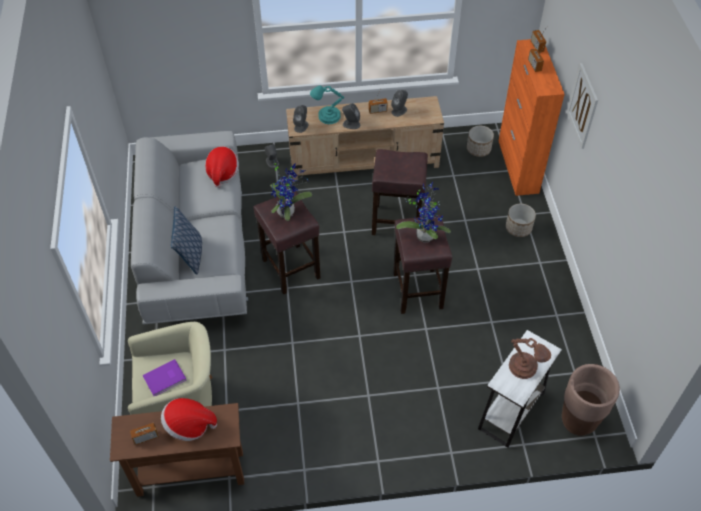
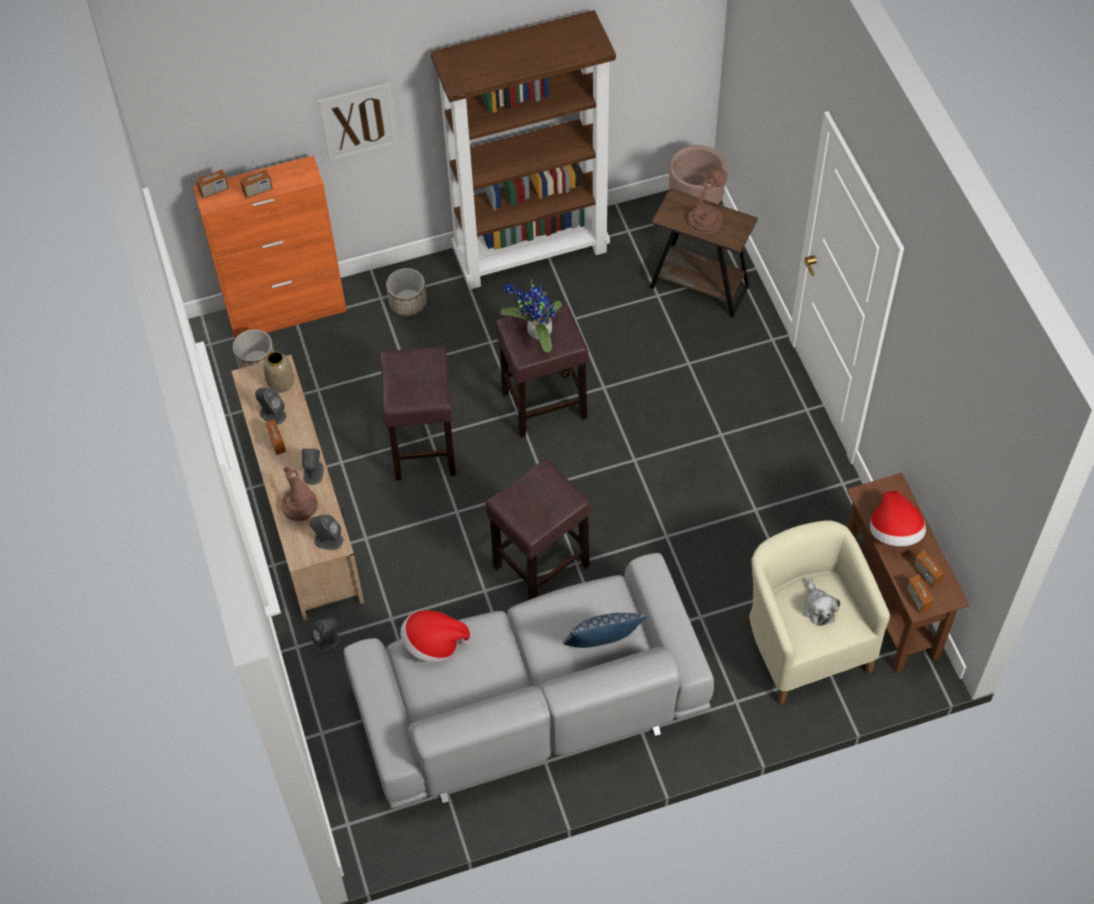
camera: 100 degrees left, 5 degrees up
purple book [143,359,186,396] -> plush toy [803,578,840,626]
potted plant [270,160,312,221] -> none
turquoise table lamp [310,85,344,124] -> brown table lamp [281,467,318,521]
white side table [478,330,562,448] -> brown side table [649,188,758,317]
none -> vase [264,351,294,393]
none -> brown bookcase [431,10,616,290]
none -> radio [906,575,934,613]

